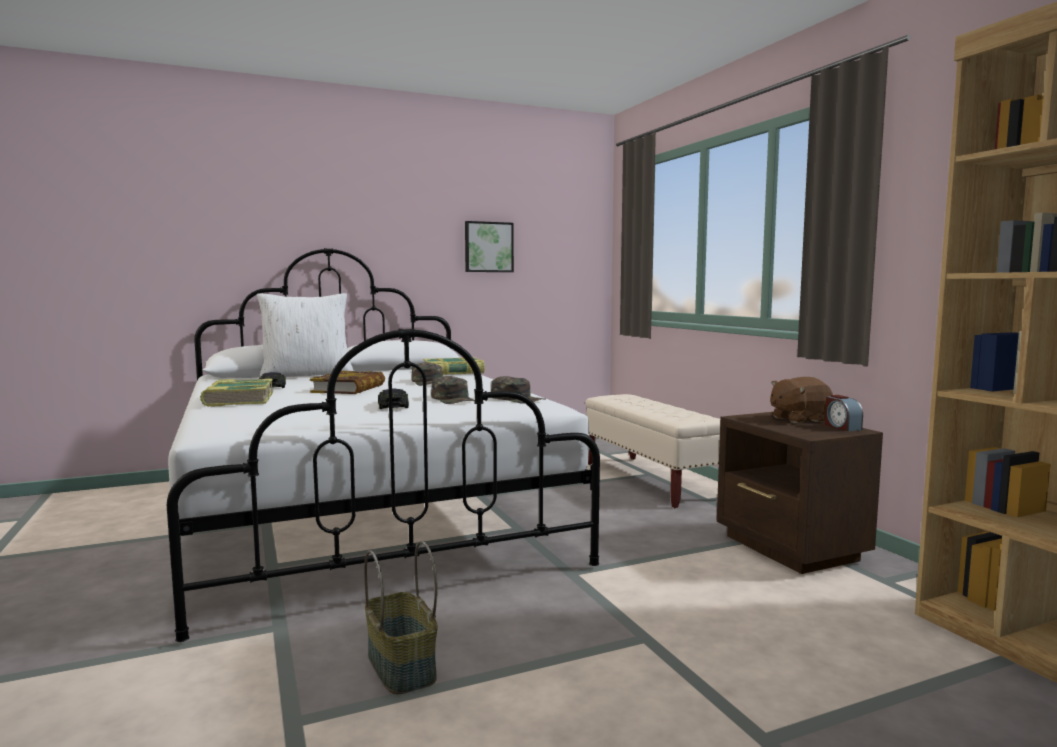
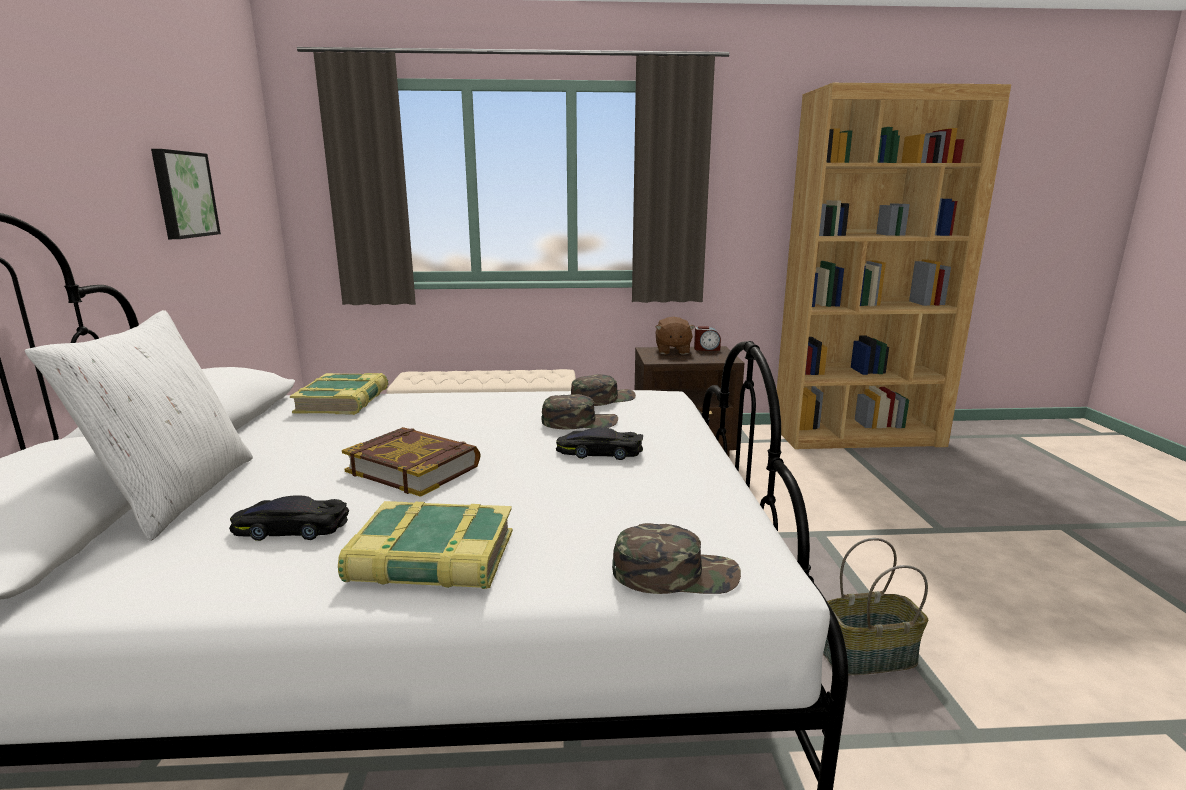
camera: 70 degrees left, 10 degrees up
green cap [411,363,443,386] -> green cap moved to [612,523,741,594]

